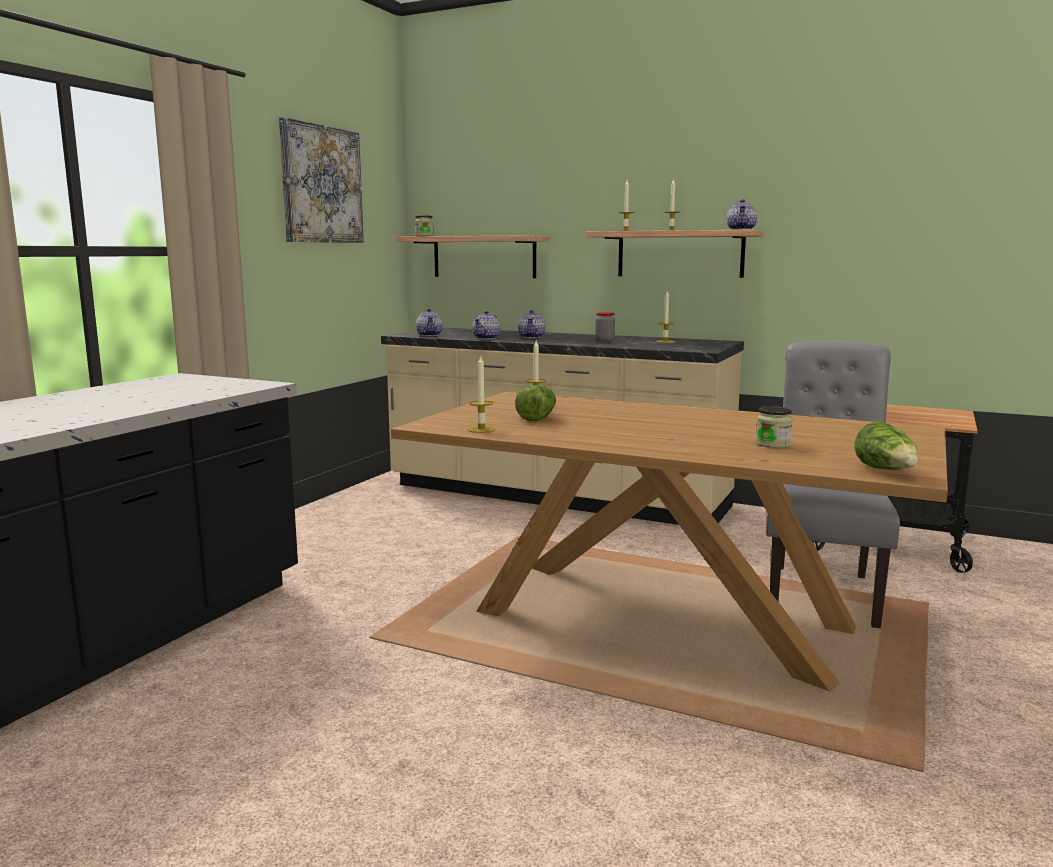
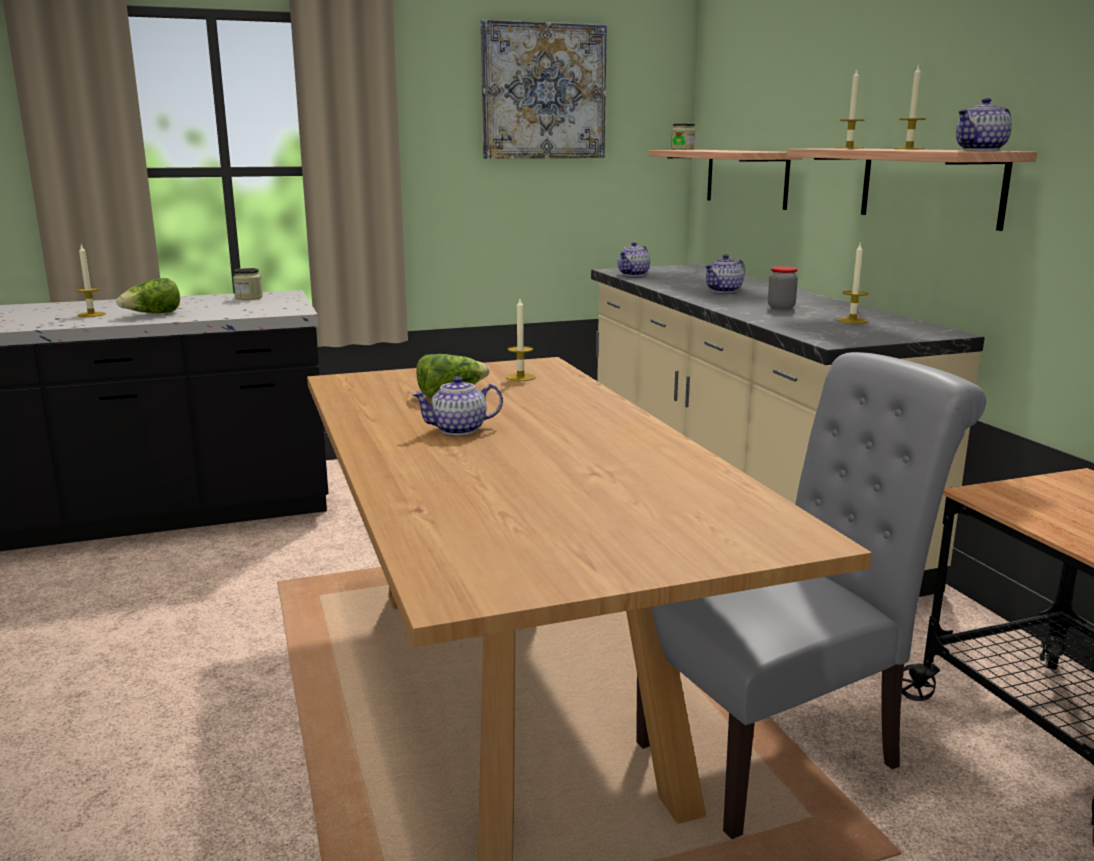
camera: 45 degrees right, 5 degrees up
candle [468,356,495,433] -> candle moved to [76,245,106,317]
teapot [472,311,501,339] -> teapot moved to [411,376,503,435]
jar [755,406,793,448] -> jar moved to [233,268,263,300]
lettuce [854,422,919,470] -> lettuce moved to [116,278,180,313]

